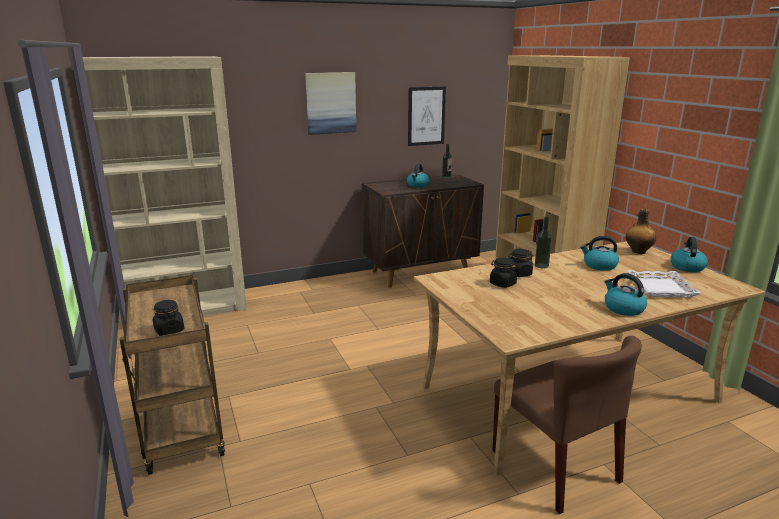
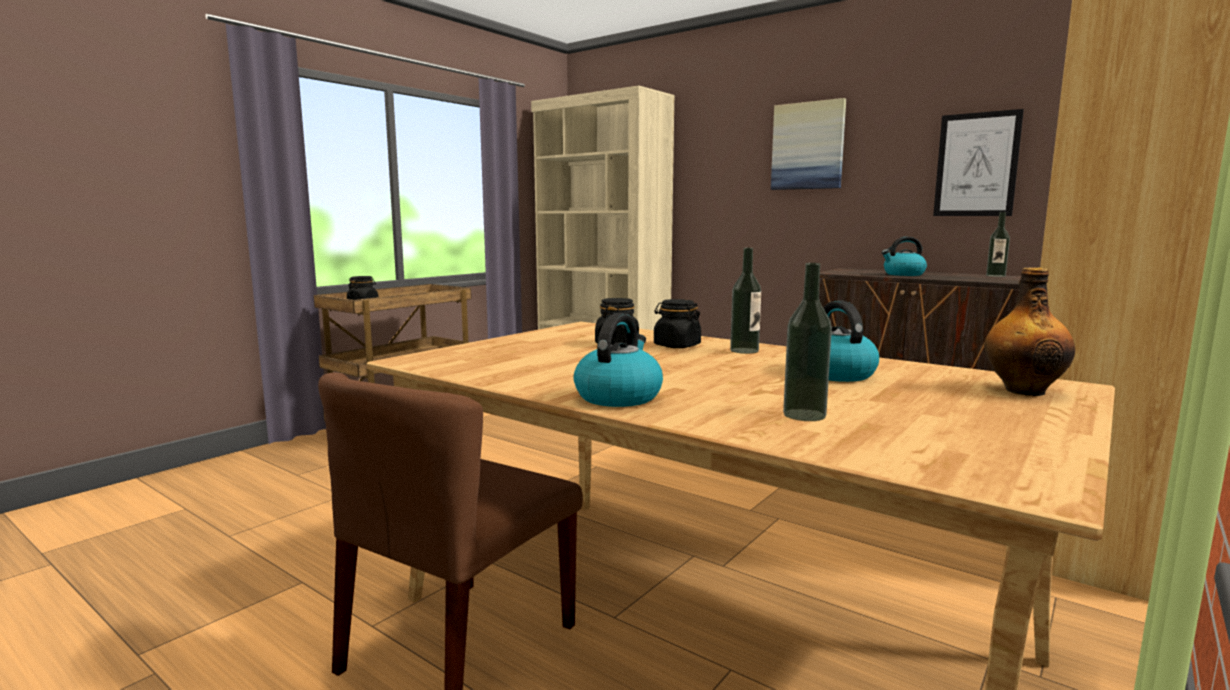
camera: 60 degrees right, 10 degrees down
white tray [627,270,701,297] -> bottle [783,263,832,421]
kettle [671,237,708,272] -> none

